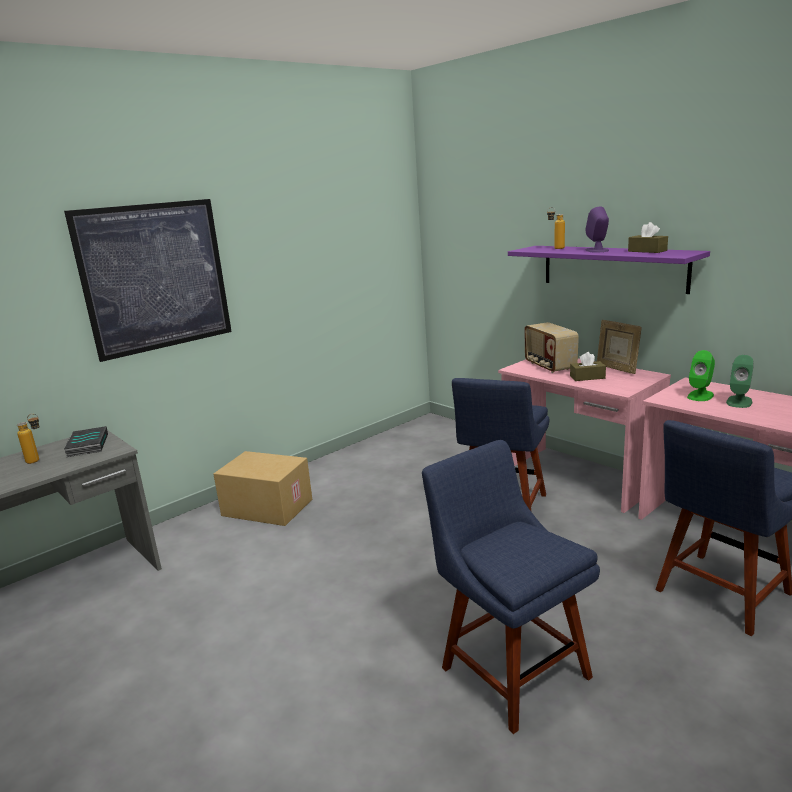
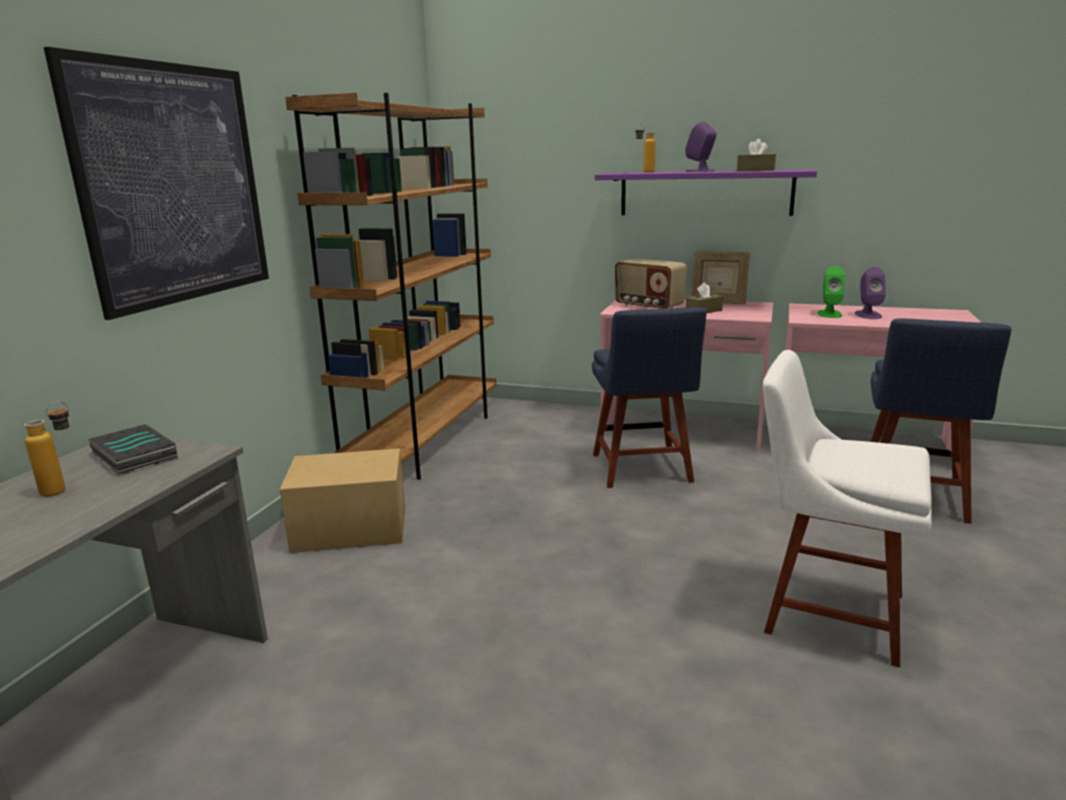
camera: 30 degrees left, 0 degrees up
blue chair [422,440,600,734] -> white chair [763,350,932,667]
green speaker [726,355,754,408] -> purple speaker [855,267,886,319]
none -> brown bookcase [285,93,496,480]

